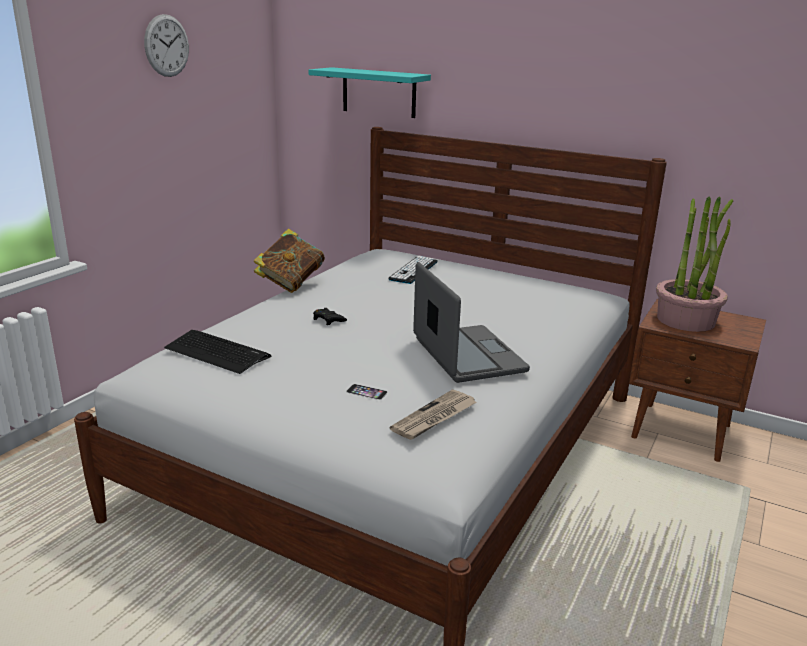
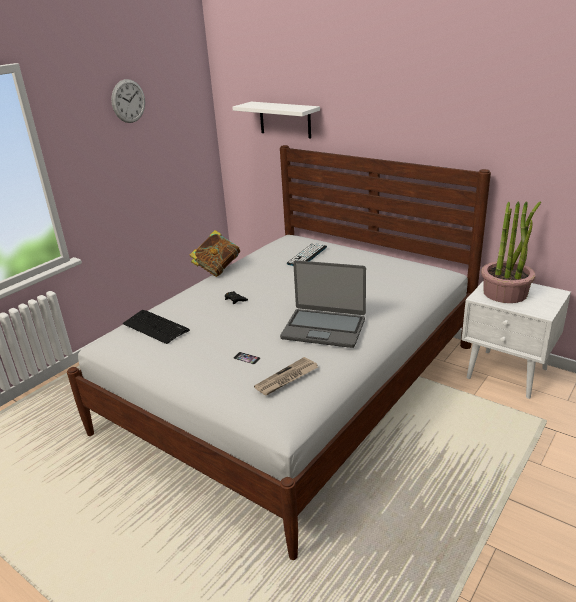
camera: 10 degrees right, 5 degrees up
turquoise shelf [308,67,431,118] -> white shelf [232,102,320,139]
laptop [413,262,530,383] -> laptop turned 120 degrees clockwise [280,260,366,348]
brown nightstand [629,299,766,462] -> white nightstand [462,281,571,399]

